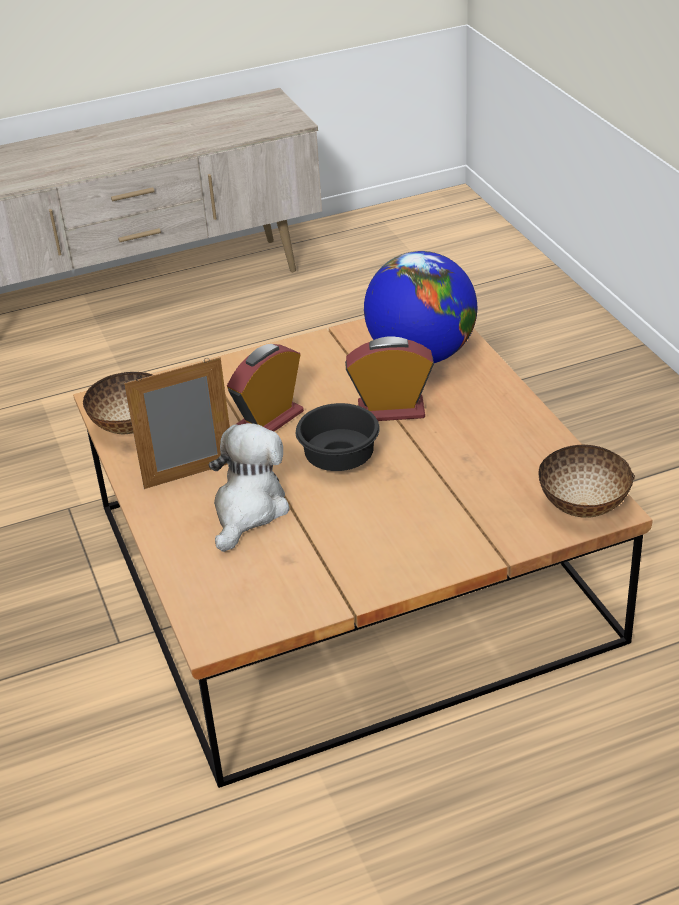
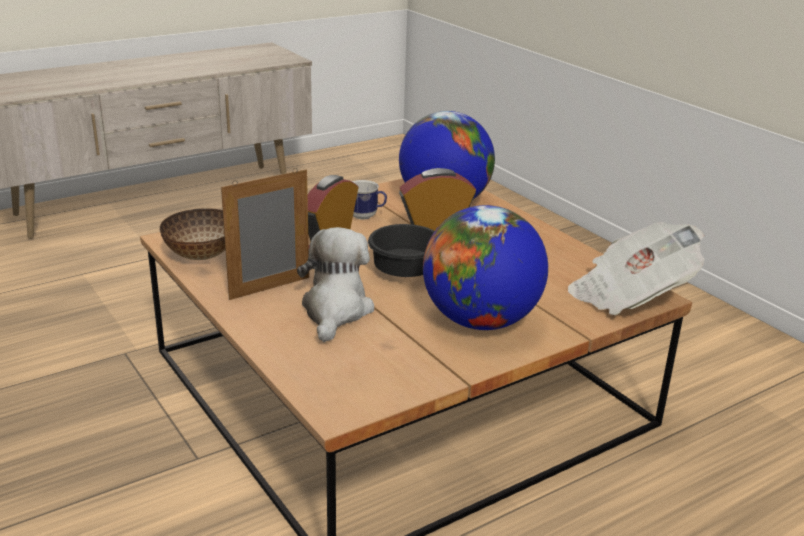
camera: 15 degrees left, 10 degrees down
bowl [538,445,635,518] -> newspaper [568,222,705,315]
none -> mug [352,180,387,219]
none -> globe [423,205,548,330]

